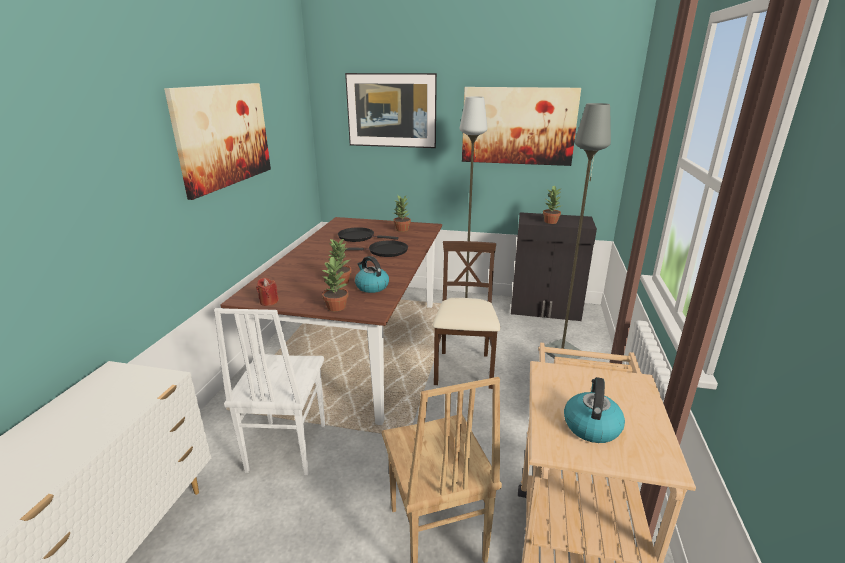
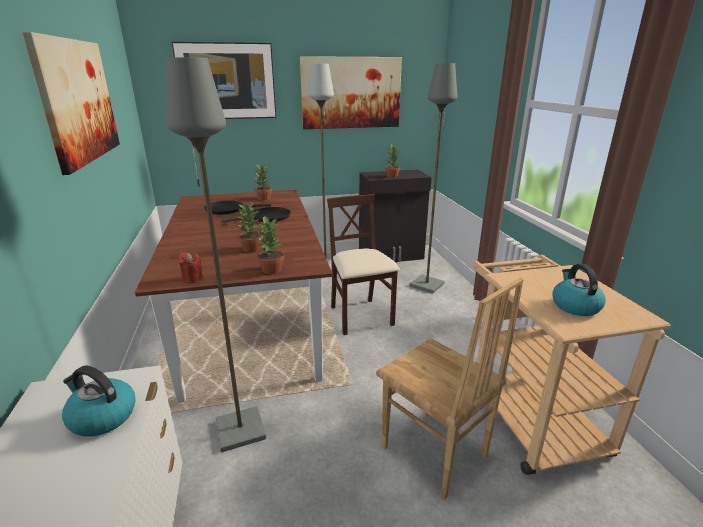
camera: 25 degrees left, 0 degrees up
white chair [214,308,325,475] -> grey floor lamp [166,57,266,452]
kettle [355,256,389,293] -> kettle moved to [62,365,135,437]

